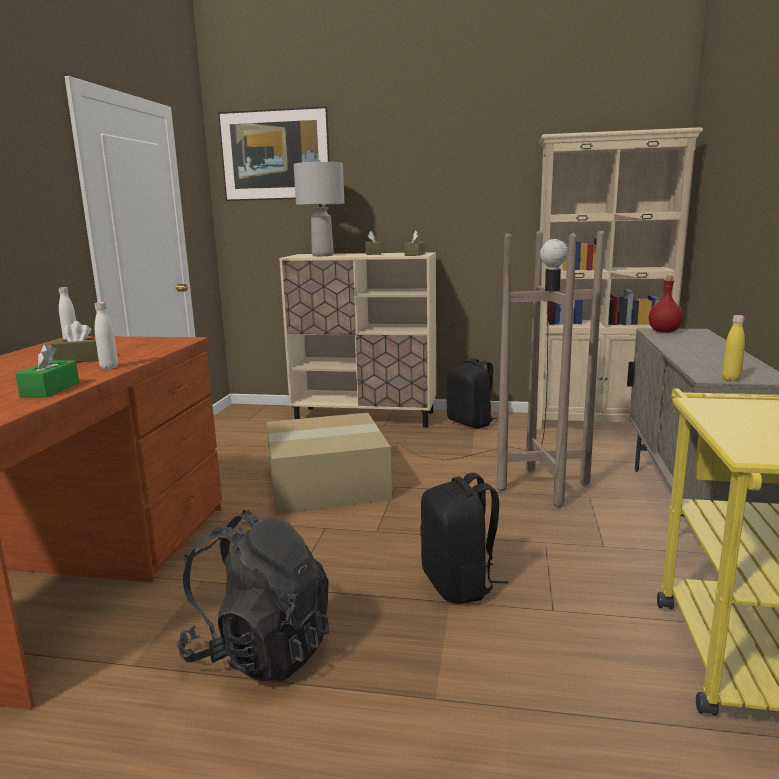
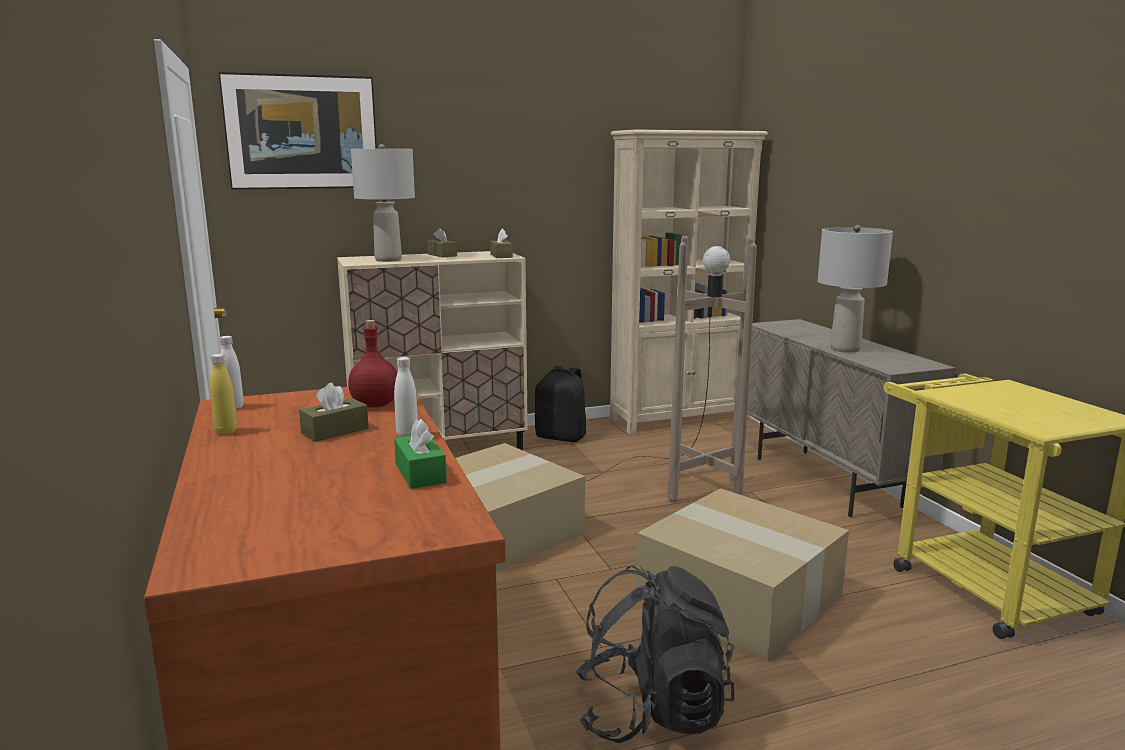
camera: 30 degrees left, 0 degrees up
black backpack [420,473,509,604] -> cardboard box [636,488,849,661]
red bottle [649,276,683,333] -> red bottle moved to [348,320,397,407]
yellow bottle [722,315,745,381] -> yellow bottle moved to [210,354,237,435]
none -> grey table lamp [818,225,893,353]

